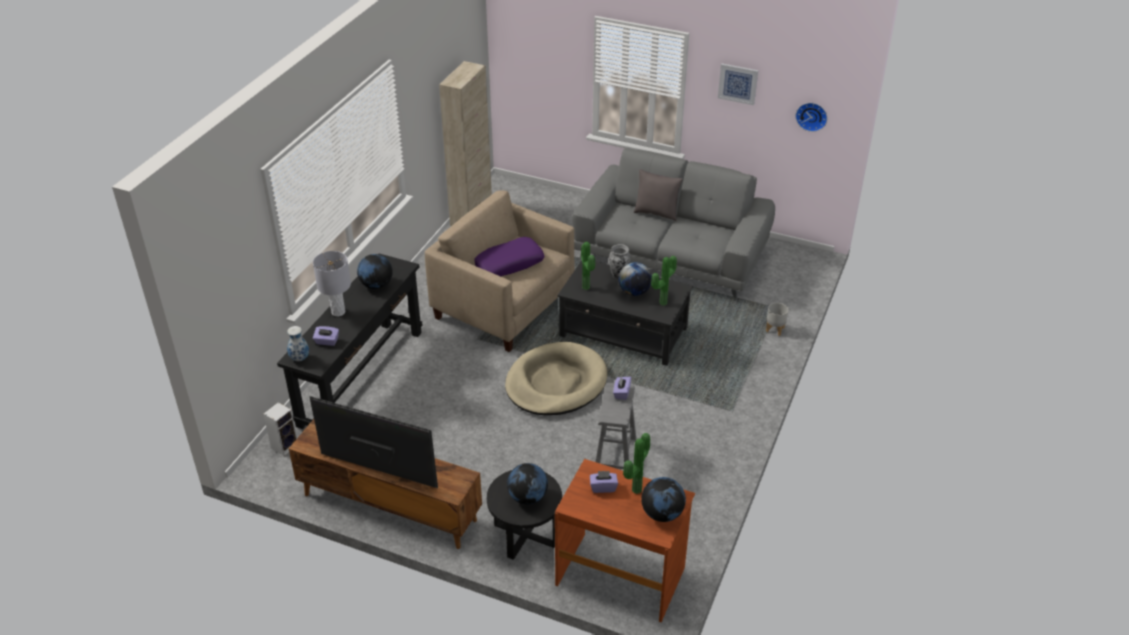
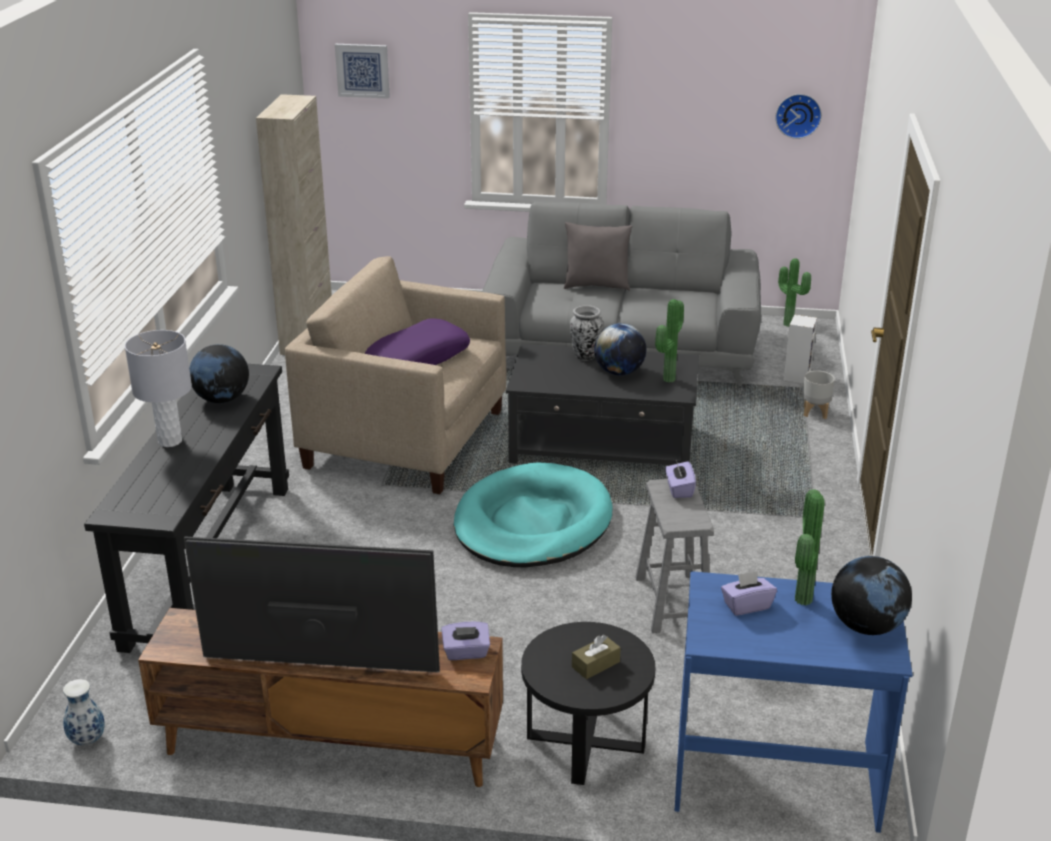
camera: 15 degrees left, 10 degrees down
speaker [263,402,297,456] -> speaker moved to [784,314,817,383]
vase [287,326,309,361] -> vase moved to [63,679,105,745]
purple tissue box [313,326,339,346] -> purple tissue box moved to [441,622,490,660]
beige dog bed [505,342,607,415] -> turquoise dog bed [454,462,612,567]
globe [507,463,548,505] -> brown tissue box [572,635,621,679]
brown desk [555,459,695,622] -> blue desk [675,571,913,833]
potted plant [581,242,595,290] -> potted plant moved to [778,258,811,327]
picture [718,63,758,105] -> picture moved to [335,44,390,99]

